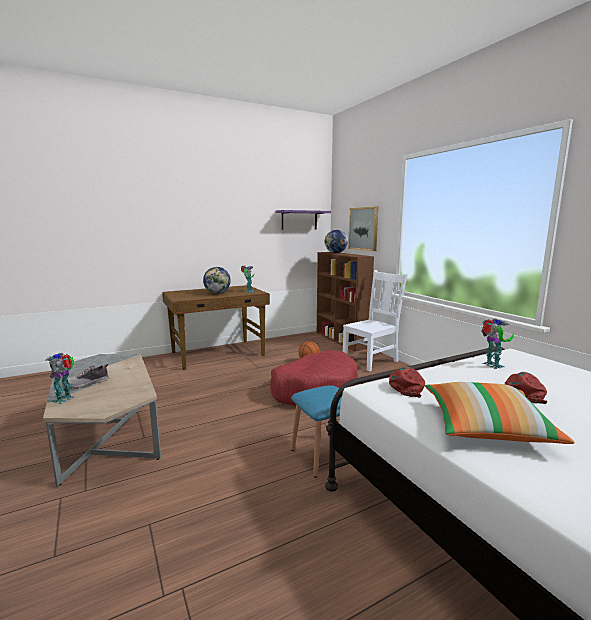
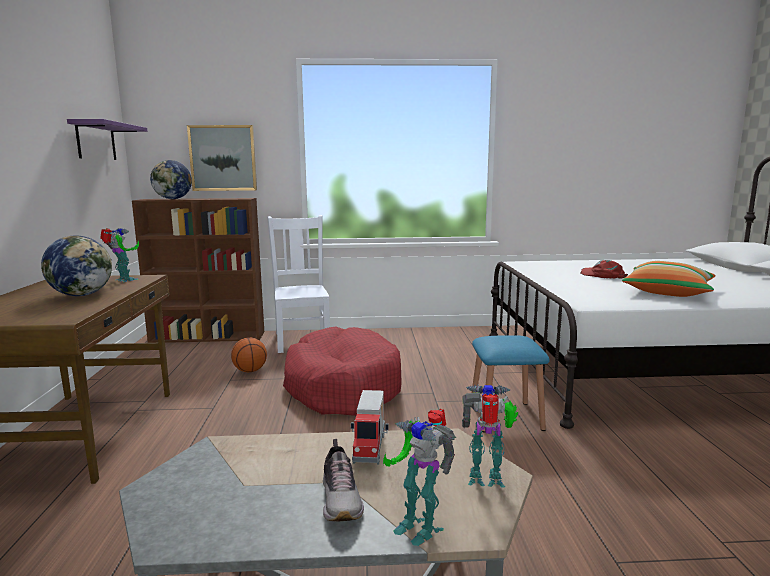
camera: 65 degrees left, 0 degrees up
red cap [389,367,425,397] -> none
toy robot [481,319,514,369] -> toy robot moved to [462,384,518,488]
none -> toy truck [351,390,389,465]

